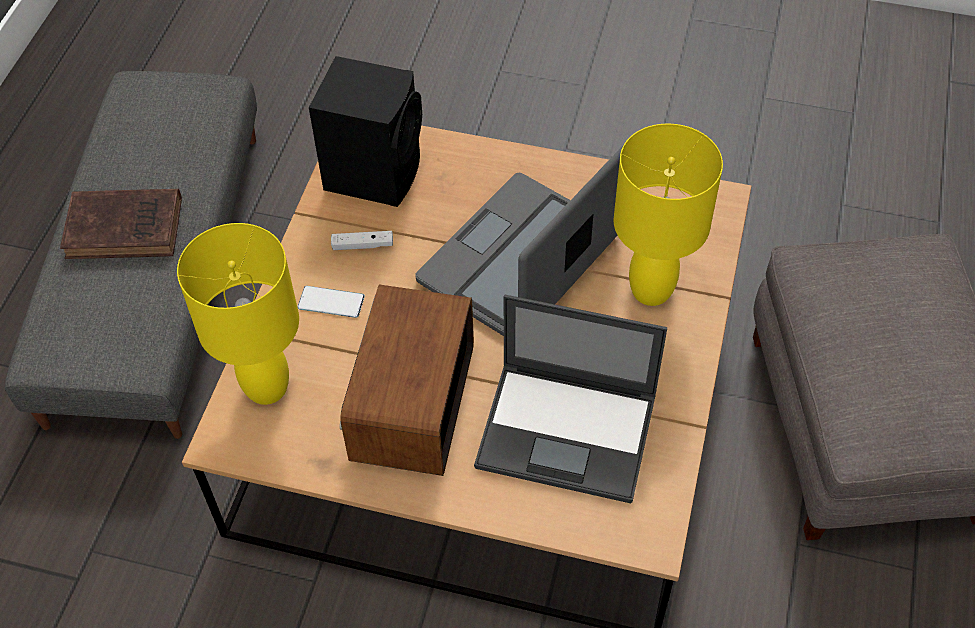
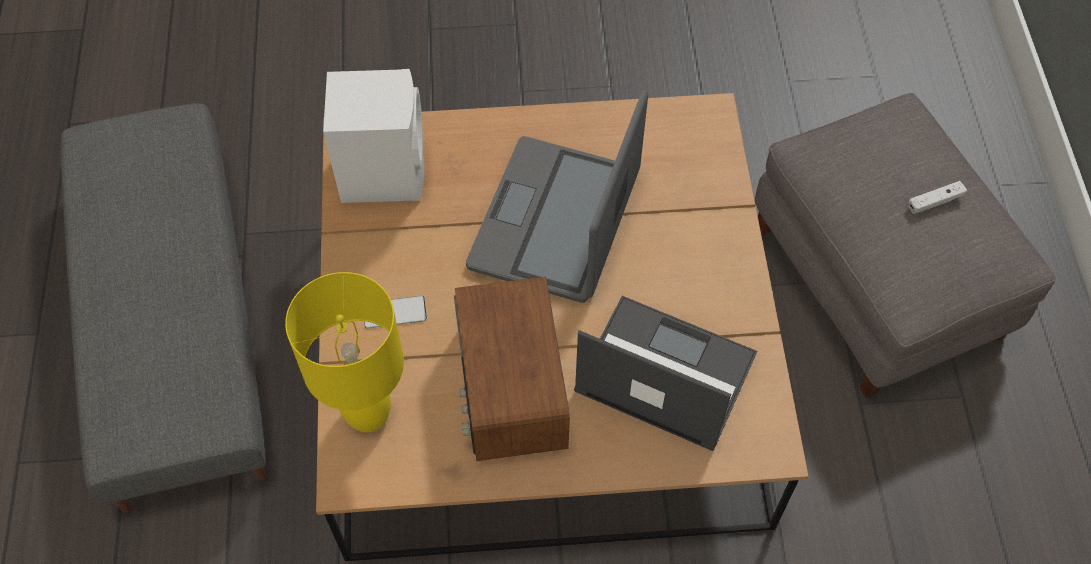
camera: 20 degrees left, 5 degrees up
brown book [60,189,182,259] -> none
black speaker [309,56,422,207] -> white speaker [323,69,424,203]
white game controller [331,231,393,250] -> white game controller moved to [908,181,967,214]
laptop [474,295,667,503] -> laptop turned 150 degrees counterclockwise [574,296,757,451]
yellow table lamp [614,124,723,306] -> none

